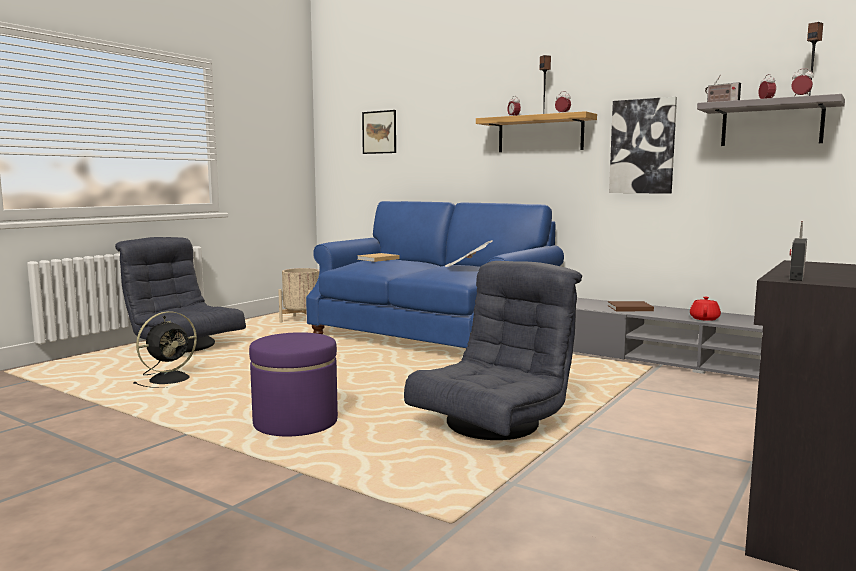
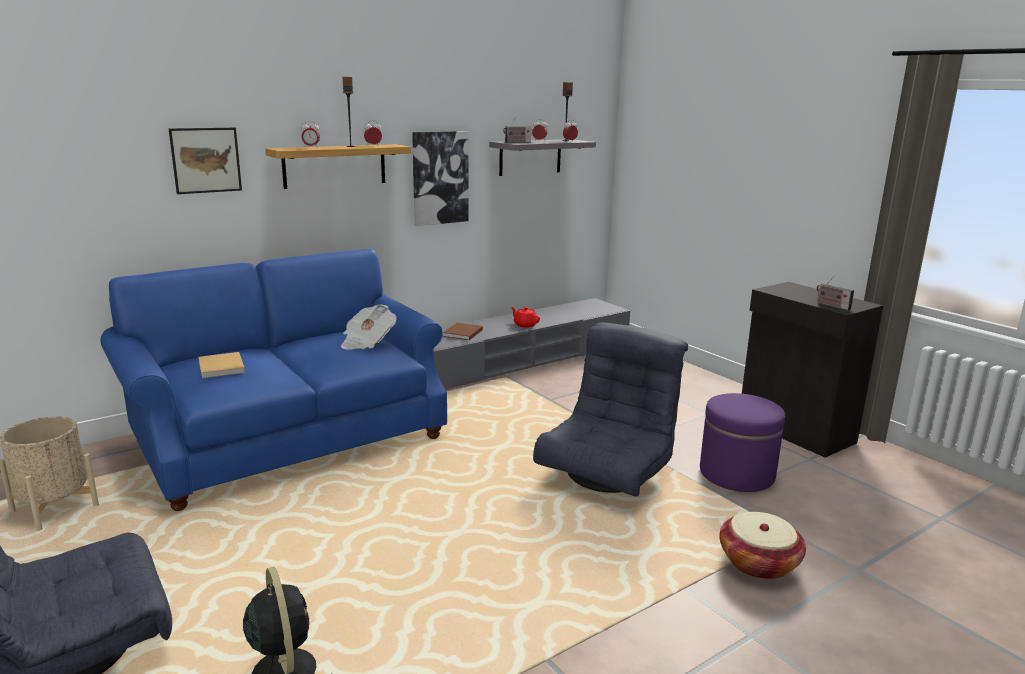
camera: 70 degrees left, 10 degrees up
purple ottoman [249,332,338,436] -> purple ottoman moved to [700,393,785,492]
picture [362,110,396,154] -> picture moved to [169,128,242,194]
grey armchair [404,261,582,440] -> grey armchair turned 60 degrees clockwise [533,323,688,496]
none -> basket [719,512,806,579]

